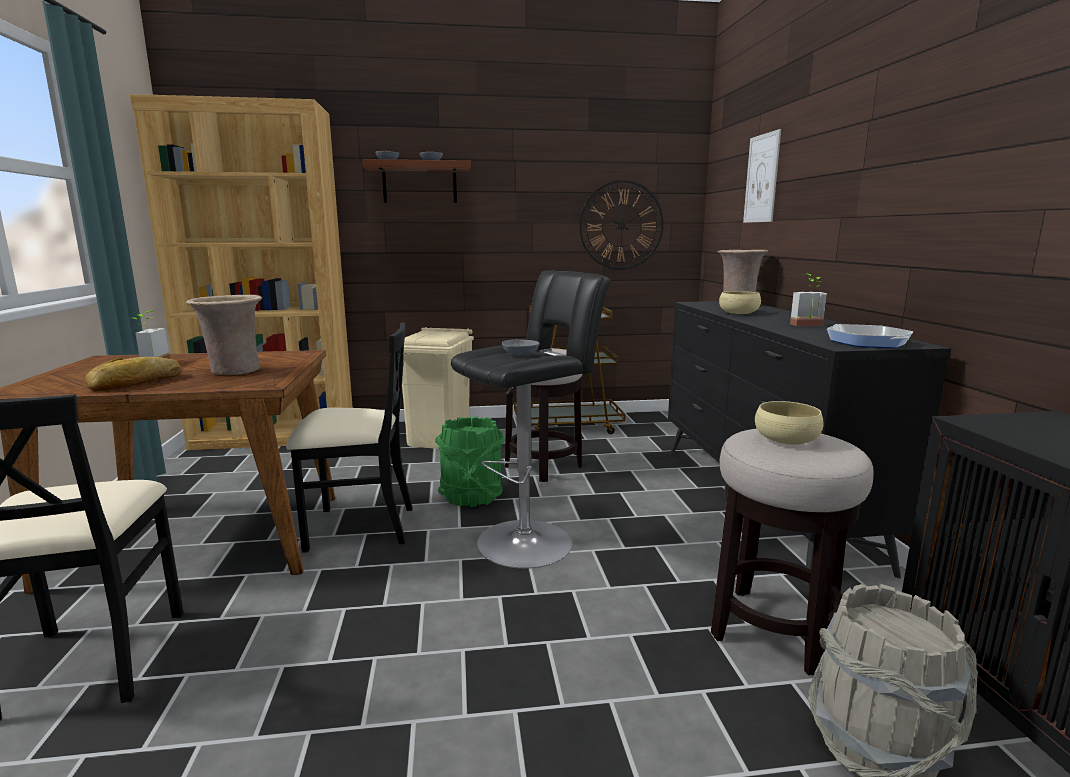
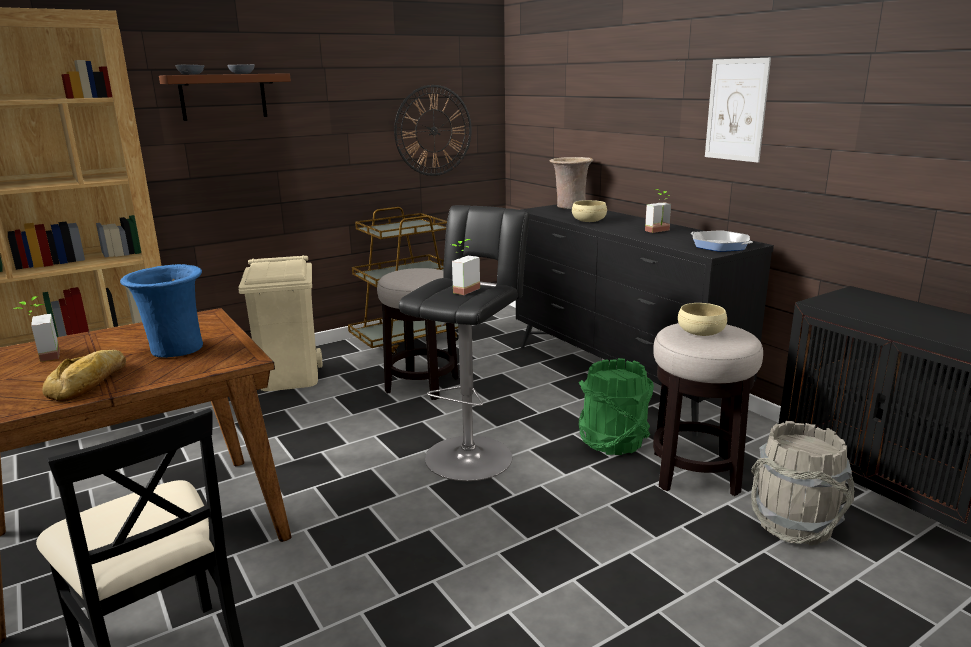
camera: 25 degrees left, 5 degrees up
beige vase [186,295,262,375] -> blue vase [120,264,203,358]
black chair [286,322,413,553] -> none
green bucket [435,417,505,507] -> green bucket moved to [578,358,654,455]
grey bowl [502,339,540,356] -> potted plant [452,239,480,295]
picture [743,129,781,223] -> picture moved to [705,58,771,163]

